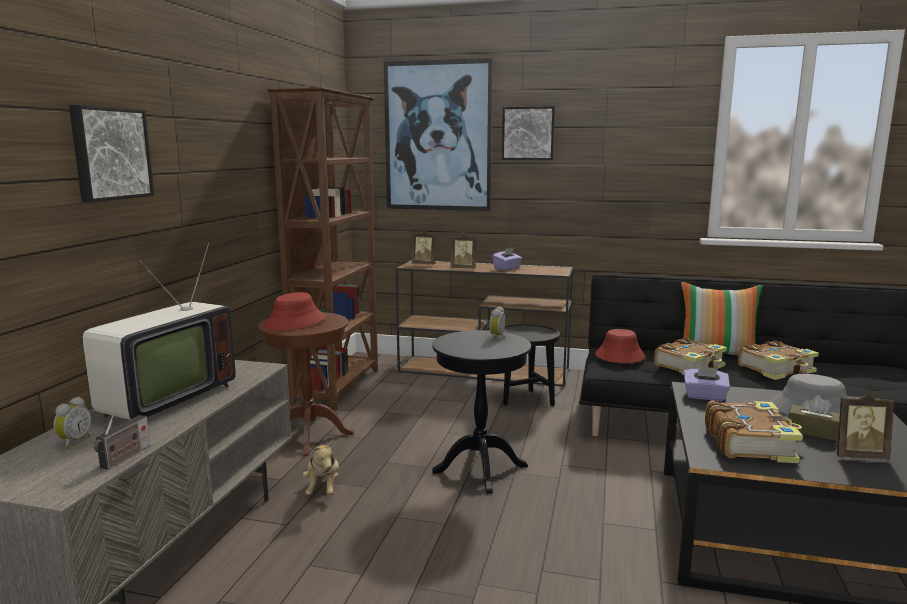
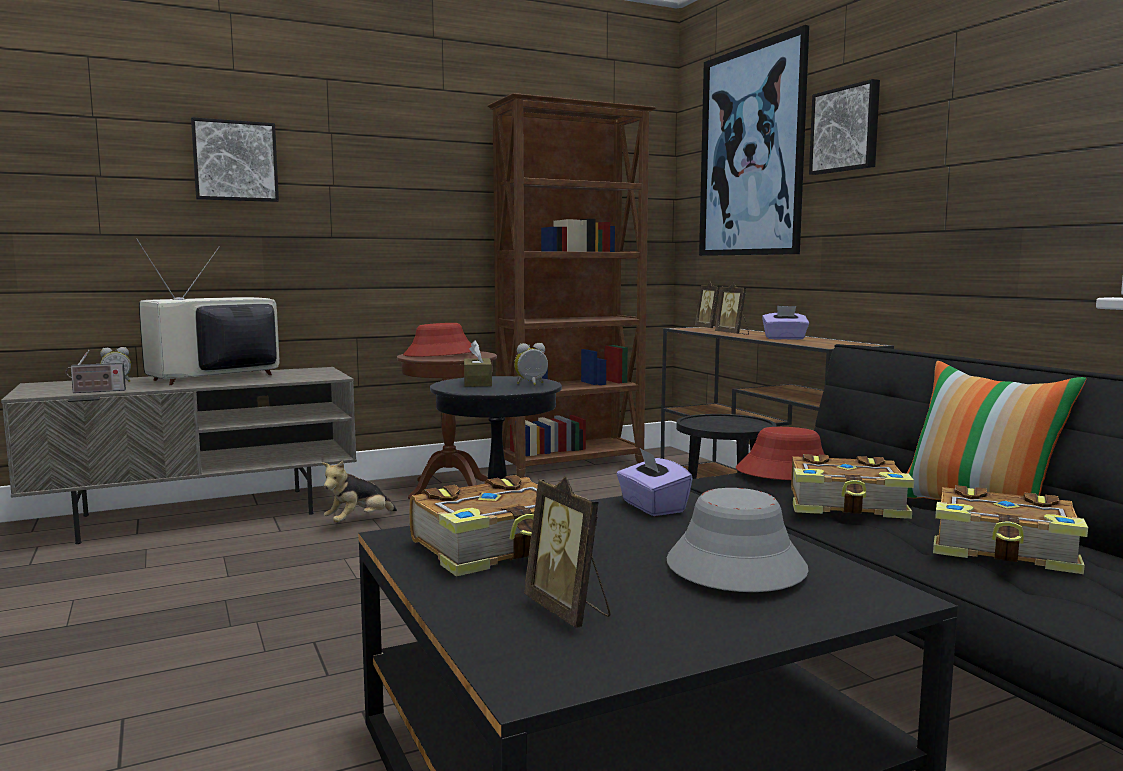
camera: 50 degrees right, 5 degrees down
television [82,243,236,420] -> television turned 150 degrees clockwise [136,239,279,385]
brown tissue box [788,395,840,441] -> brown tissue box moved to [464,340,492,387]

